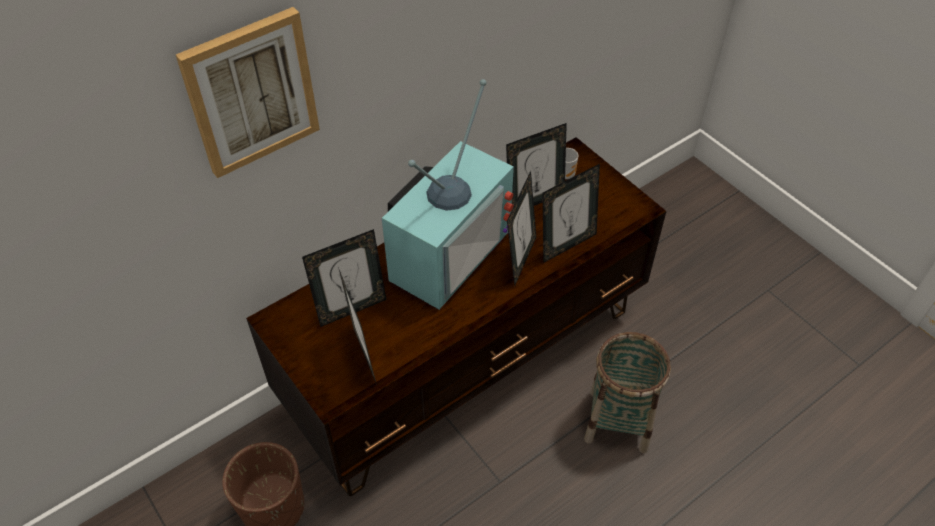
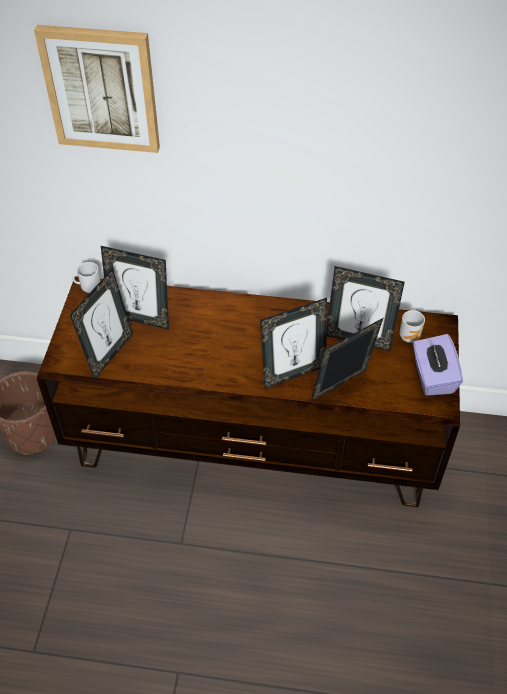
camera: 45 degrees right, 0 degrees up
television [382,79,514,310] -> none
picture frame [543,164,600,263] -> picture frame turned 135 degrees clockwise [311,318,383,401]
basket [584,332,671,453] -> none
none -> mug [72,262,101,293]
none -> purple tissue box [413,334,463,396]

